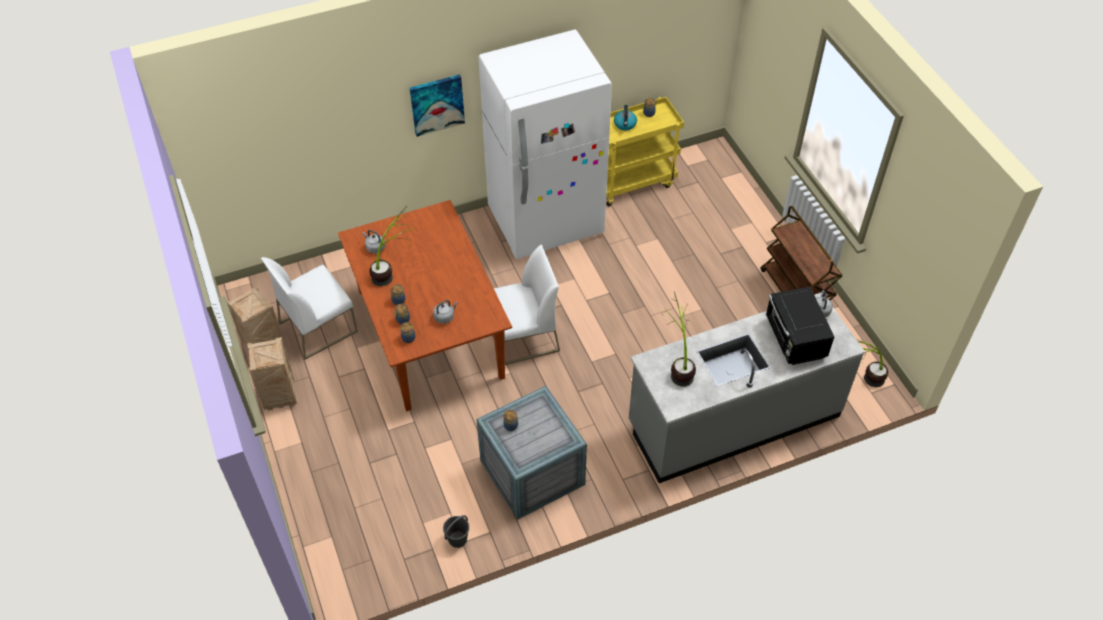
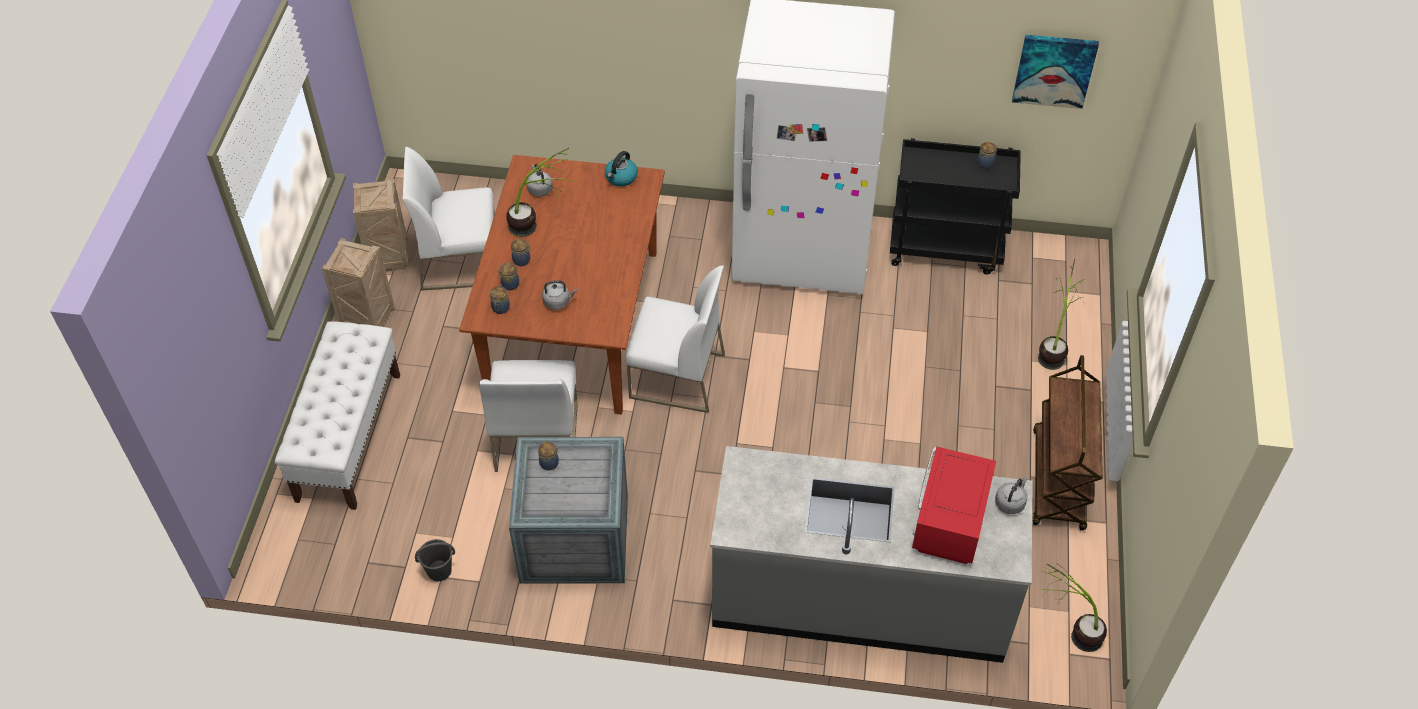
camera: 30 degrees right, 0 degrees up
picture [410,74,465,137] -> picture moved to [1012,35,1099,109]
yellow cart [606,97,684,206] -> black cart [890,138,1021,275]
kettle [614,105,637,130] -> kettle moved to [605,151,638,187]
potted plant [664,291,696,387] -> potted plant moved to [1038,259,1085,370]
black microwave [766,287,834,365] -> red microwave [912,446,996,564]
none -> white bench [275,321,400,510]
none -> white chair [479,360,578,472]

